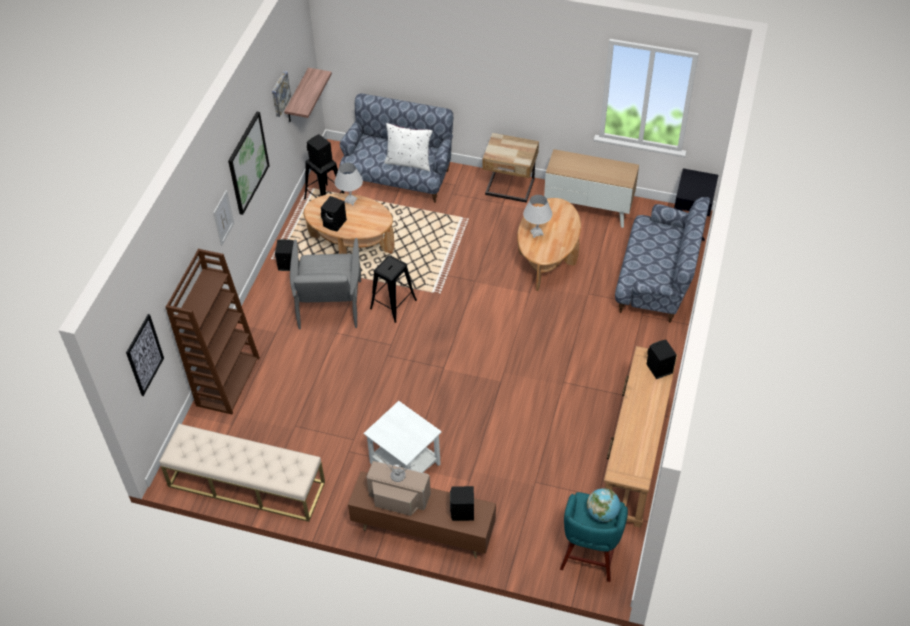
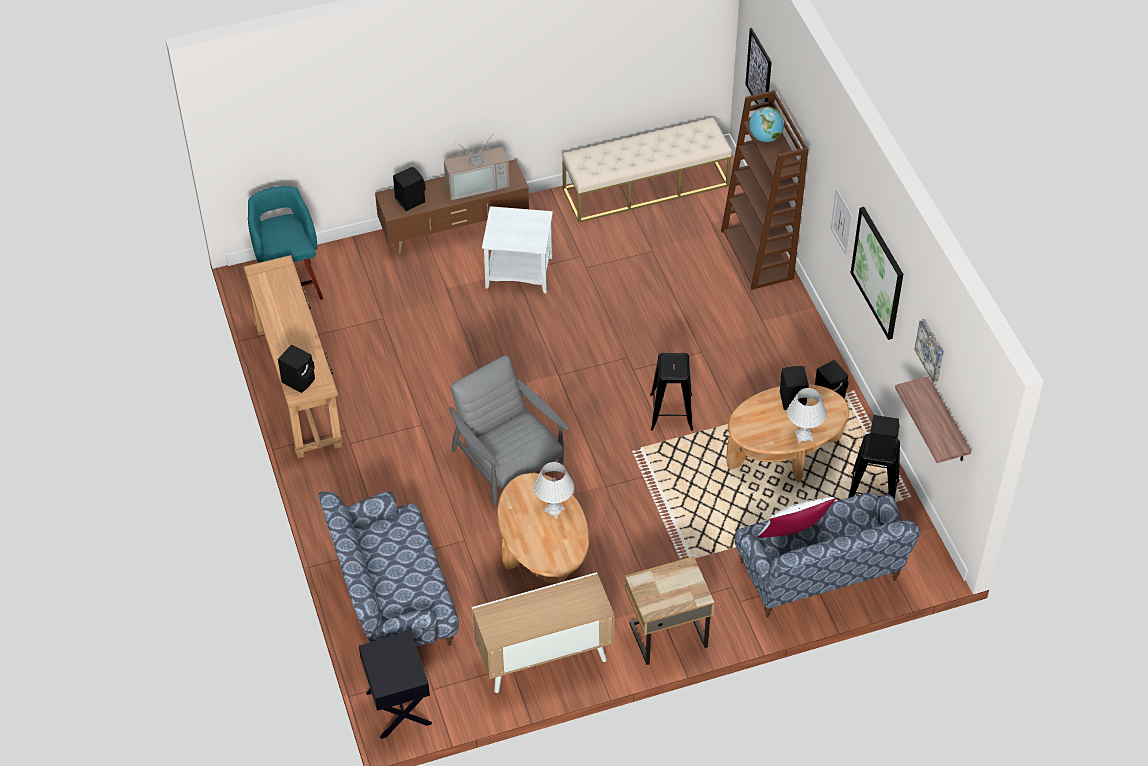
camera: 145 degrees right, 0 degrees up
grey armchair [290,238,361,329] -> grey armchair moved to [449,355,568,505]
globe [587,488,620,522] -> globe moved to [749,107,784,142]

